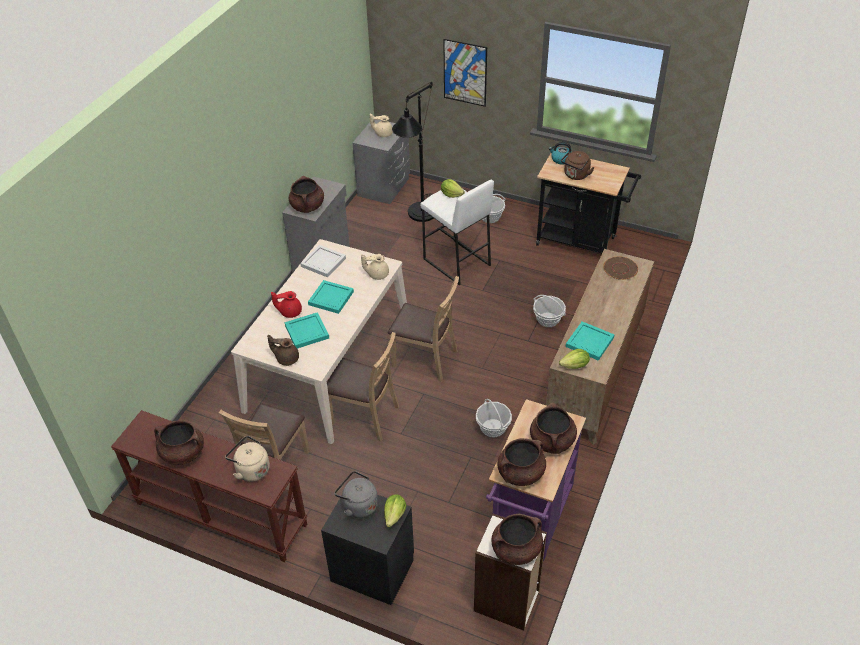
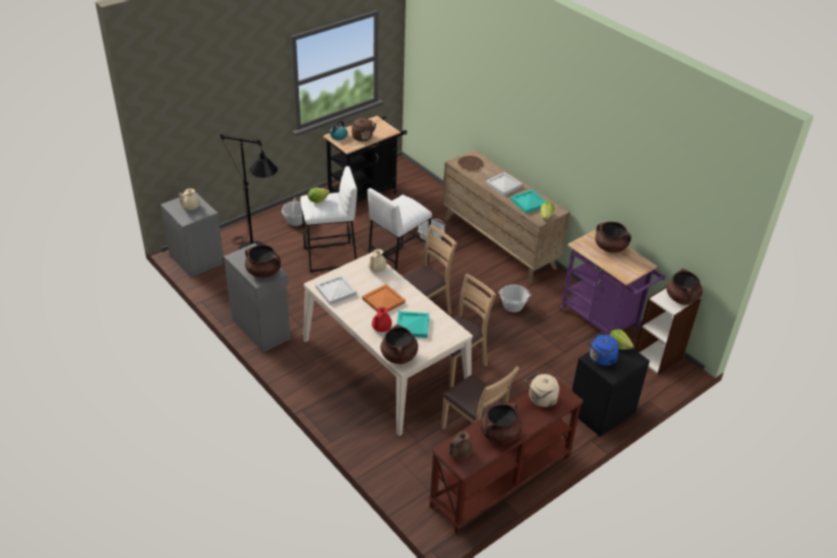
camera: 65 degrees left, 5 degrees down
brown teapot [267,335,299,366] -> brown teapot moved to [449,431,472,460]
turquoise tray [308,280,354,314] -> orange tray [362,284,405,312]
grey kettle [334,471,378,518] -> blue kettle [587,333,619,366]
picture [443,39,487,107] -> none
brown cooking pot [497,438,546,486] -> brown cooking pot moved to [381,324,418,364]
none -> white stool [367,188,432,272]
none -> white tray [486,172,523,196]

